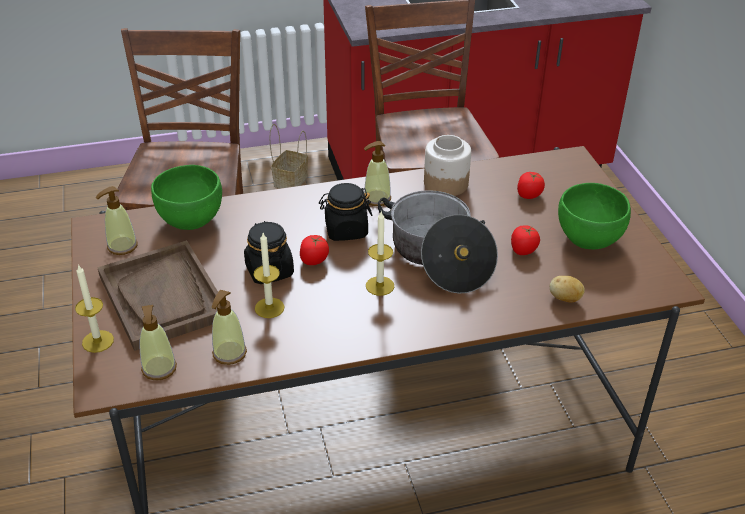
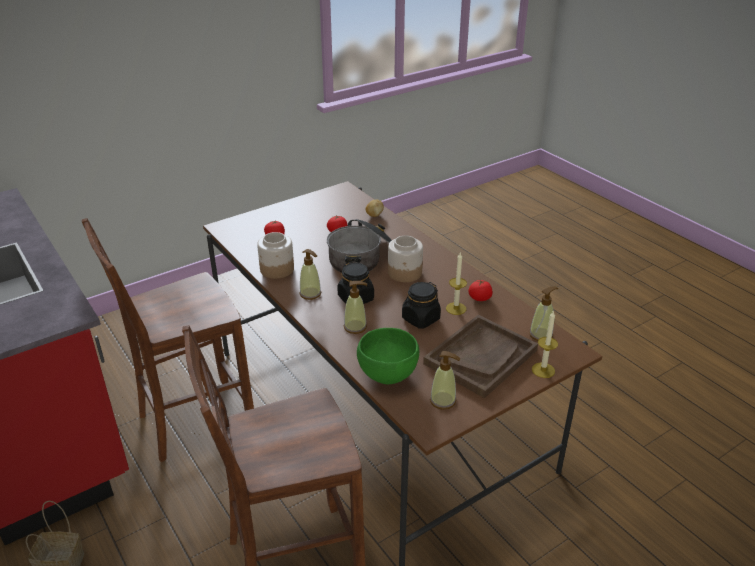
camera: 110 degrees left, 5 degrees down
soap dispenser [211,290,247,365] -> soap dispenser moved to [344,281,367,334]
tomato [300,235,329,265] -> tomato moved to [468,279,492,301]
candle [366,212,394,296] -> jar [388,236,423,282]
green bowl [558,183,631,249] -> none

